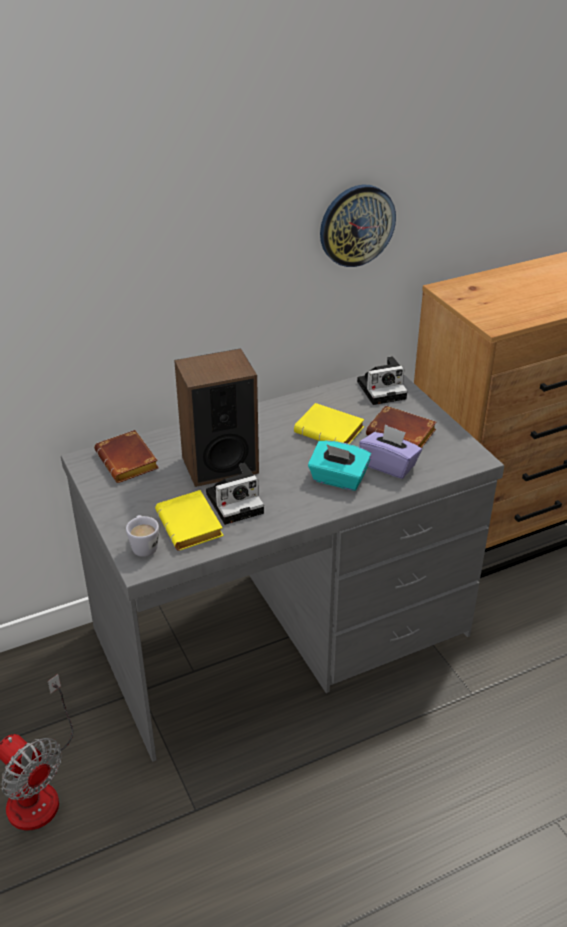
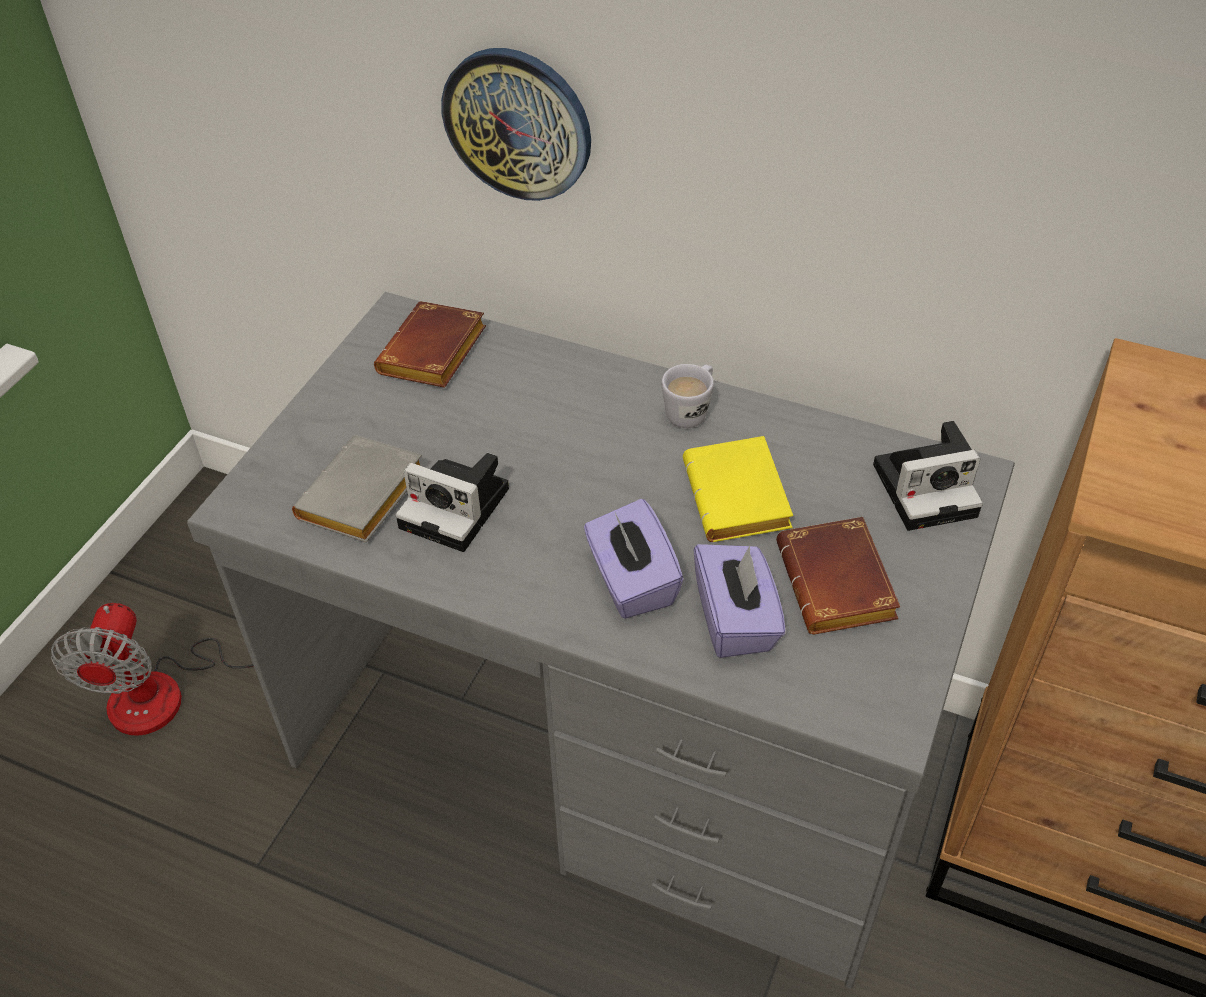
camera: 50 degrees right, 10 degrees up
white mug [126,515,159,557] -> white mug moved to [662,364,714,428]
yellow book [155,490,224,551] -> grey book [292,435,422,543]
speaker [174,348,259,487] -> none
turquoise tissue box [308,440,371,491] -> purple tissue box [584,499,684,619]
wall clock [320,185,396,267] -> wall clock moved to [441,48,591,201]
camera [357,356,408,405] -> camera turned 45 degrees counterclockwise [873,421,983,531]

